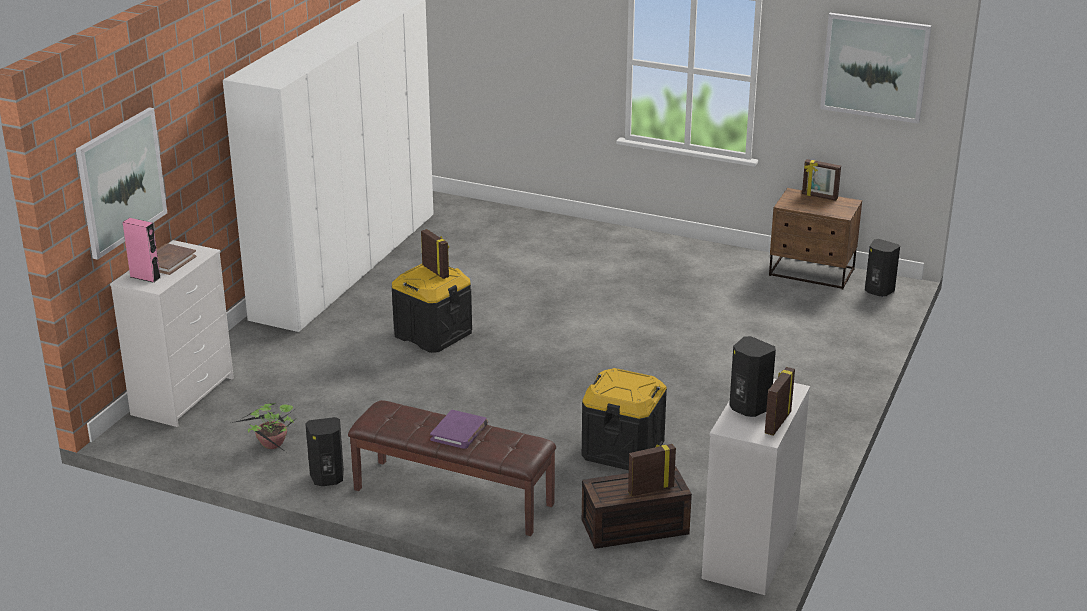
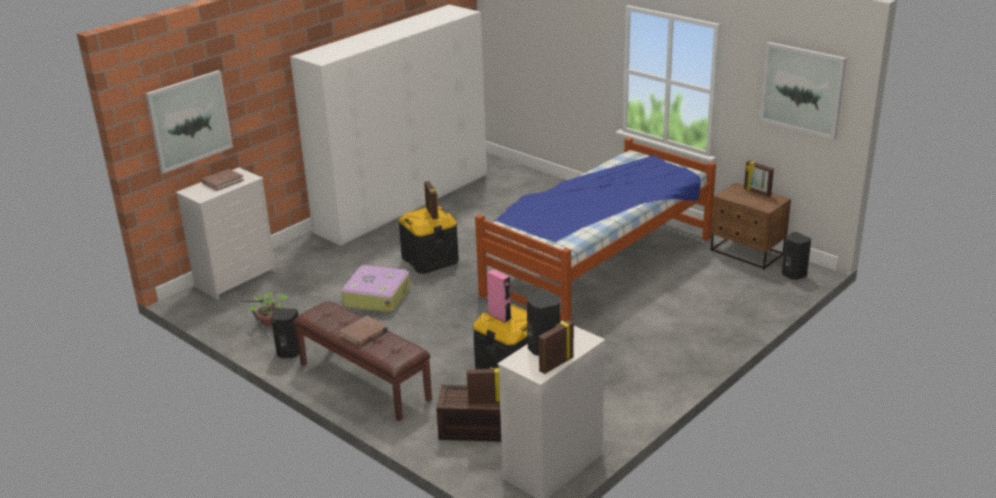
camera: 20 degrees right, 0 degrees up
pink speaker [123,218,161,283] -> pink speaker moved to [487,269,511,323]
purple book [430,410,488,449] -> brown book [340,316,388,346]
none -> suitcase [341,265,410,313]
none -> bed [475,138,716,321]

